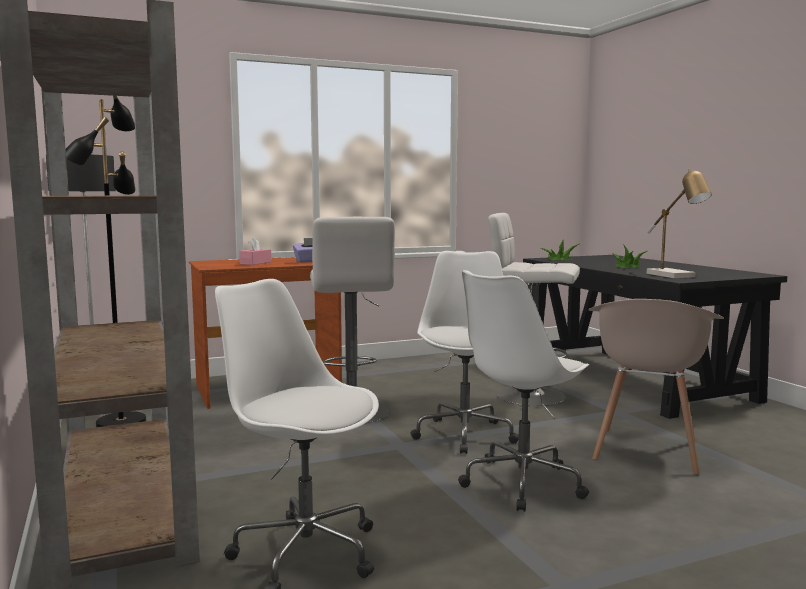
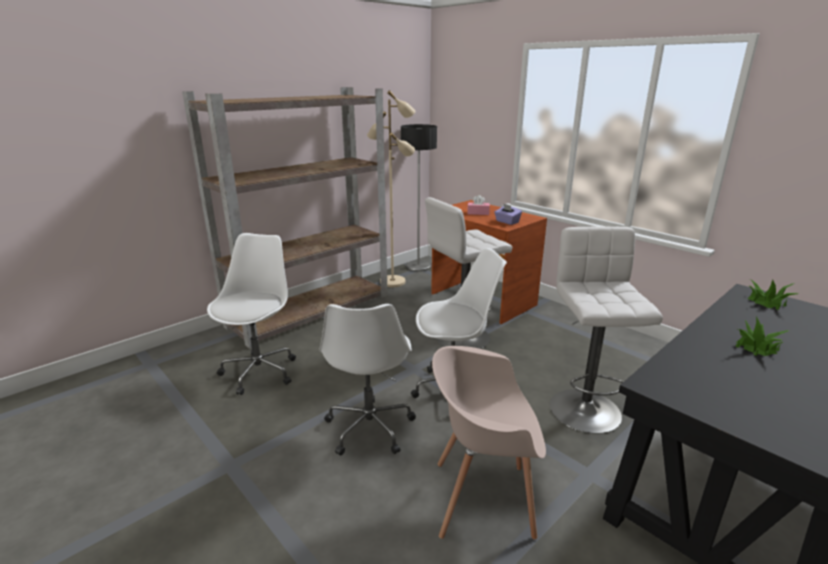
camera: 70 degrees right, 15 degrees up
black floor lamp [66,96,146,427] -> beige floor lamp [367,90,416,287]
white office chair [458,270,589,511] -> white office chair turned 120 degrees counterclockwise [319,304,416,456]
table lamp [647,169,712,278] -> none

